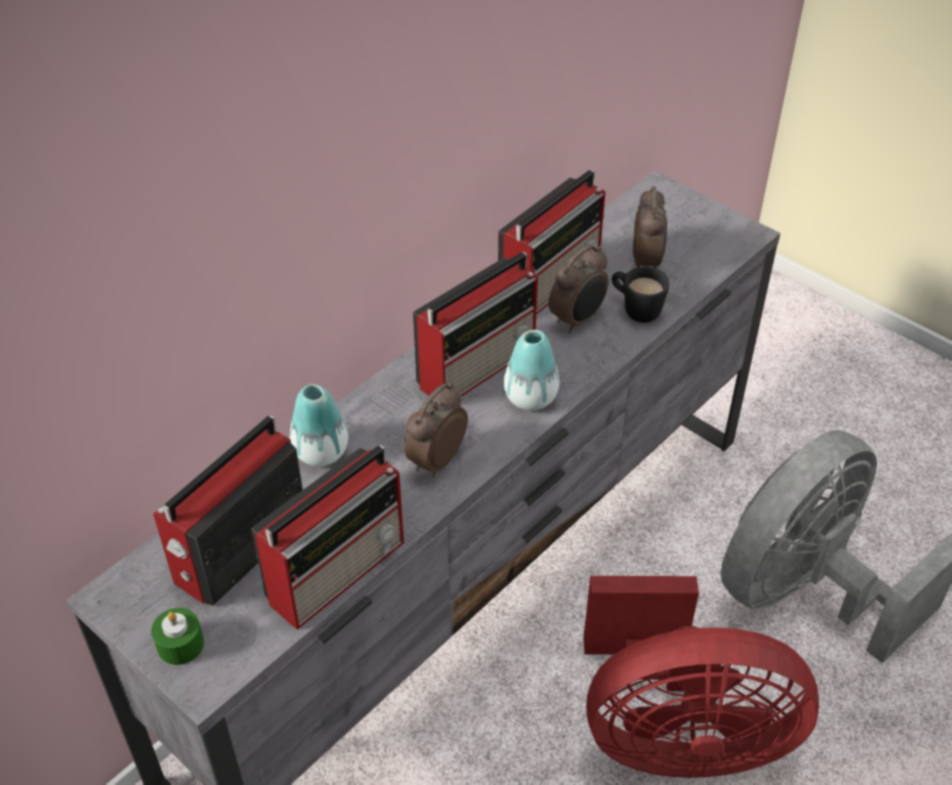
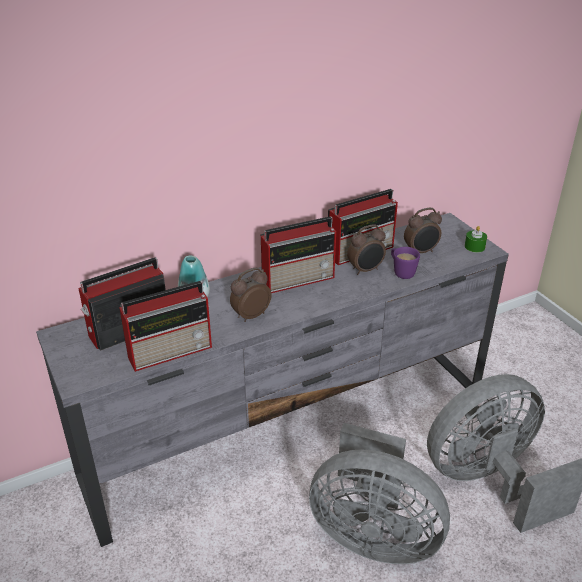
camera: 20 degrees right, 10 degrees down
green candle [151,608,204,665] -> green candle moved to [465,226,487,252]
vase [504,330,559,410] -> none
red fan [583,576,819,778] -> grey fan [309,423,450,564]
black mug [612,267,670,323] -> purple mug [391,247,420,279]
alarm clock [633,186,667,268] -> alarm clock turned 45 degrees clockwise [404,208,442,253]

